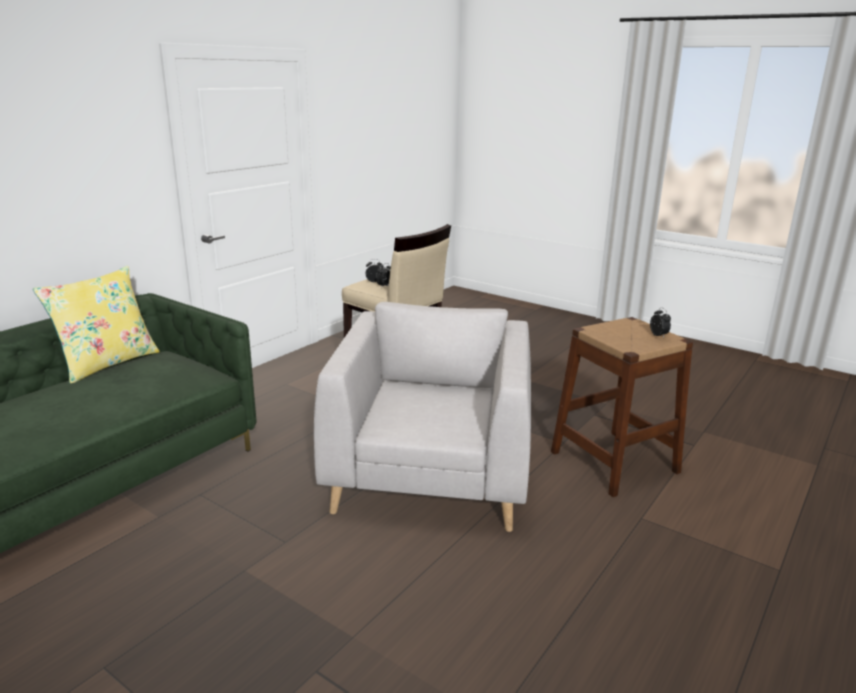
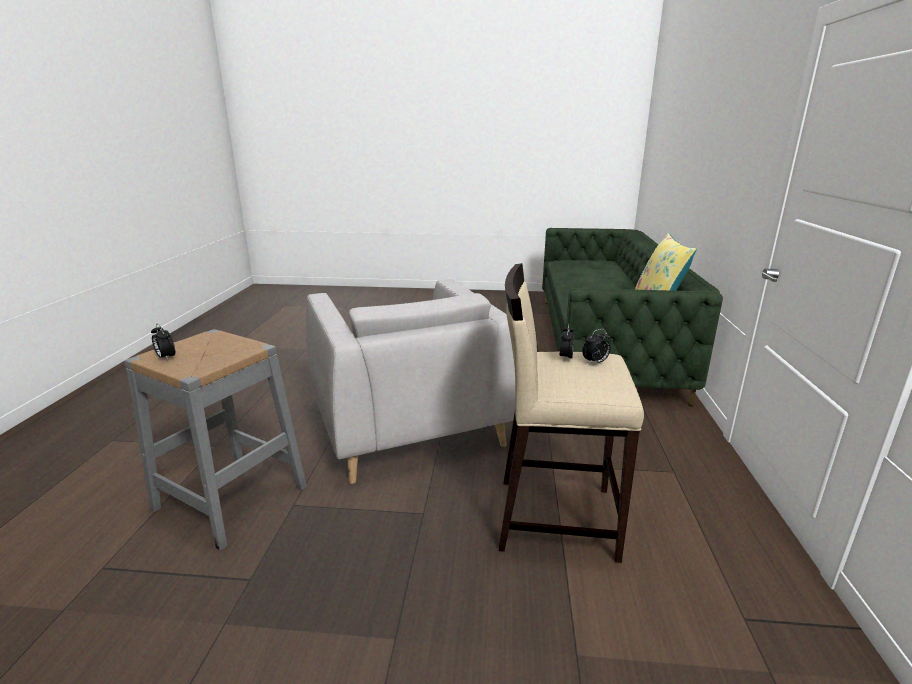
camera: 150 degrees right, 0 degrees up
brown stool [551,317,693,497] -> grey stool [124,329,307,550]

